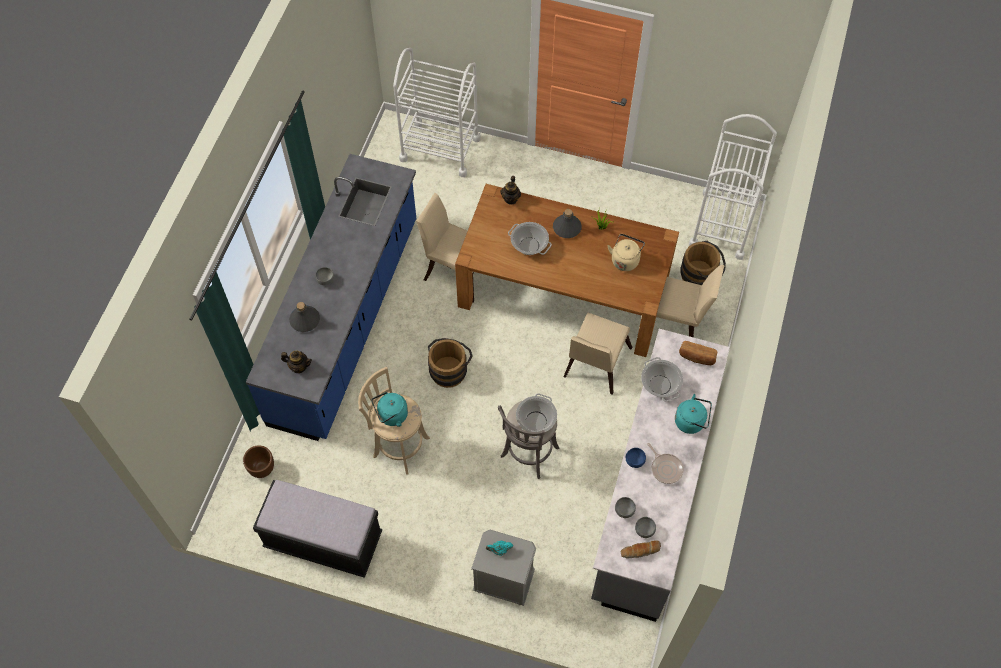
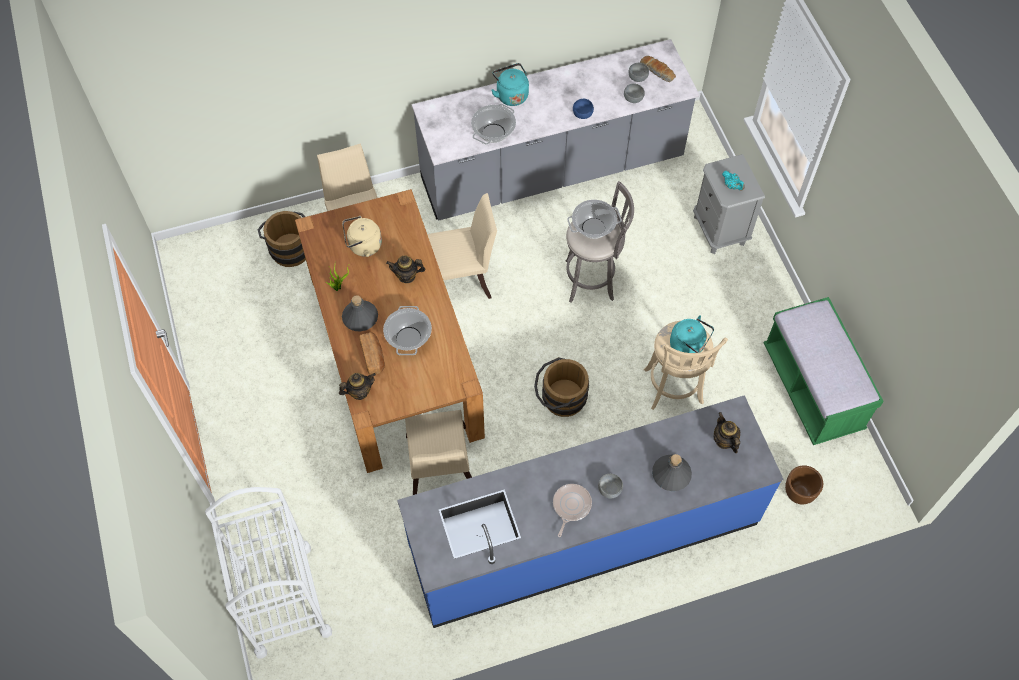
camera: 125 degrees left, 0 degrees up
black bench [253,480,382,578] -> green bench [764,297,884,445]
frying pan [647,443,684,484] -> frying pan moved to [553,484,592,537]
bread [679,341,717,365] -> bread moved to [359,332,385,375]
white cart [689,114,777,260] -> none
none -> teapot [386,255,425,283]

